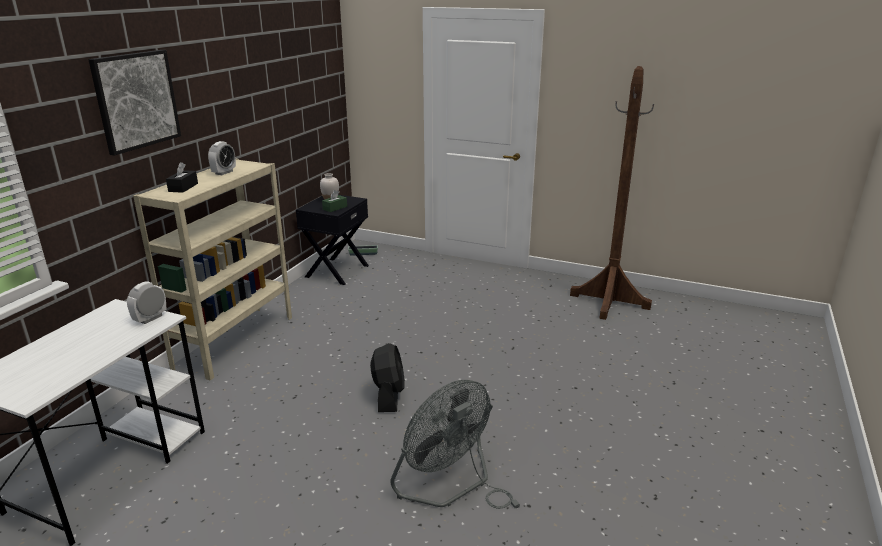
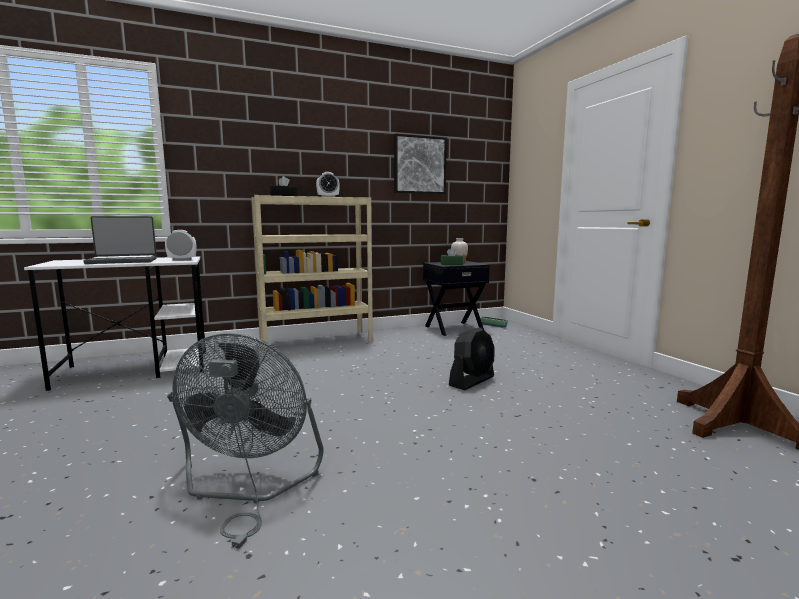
camera: 45 degrees right, 15 degrees down
picture [88,50,181,156] -> picture moved to [394,134,447,194]
black fan [370,343,405,412] -> black fan moved to [449,327,495,390]
none -> laptop [84,216,157,264]

